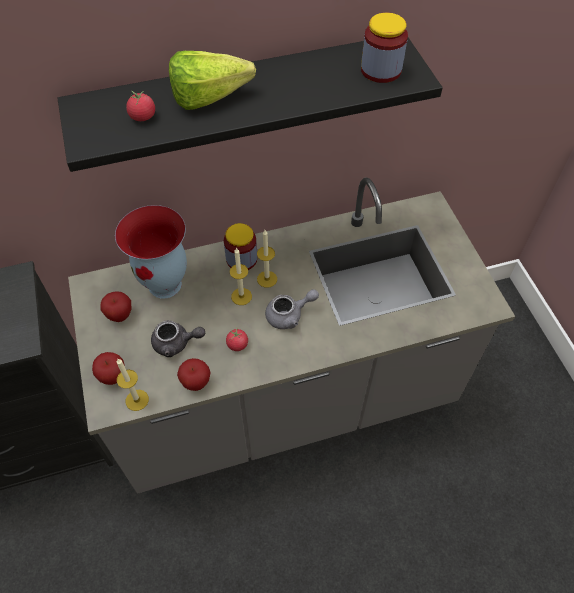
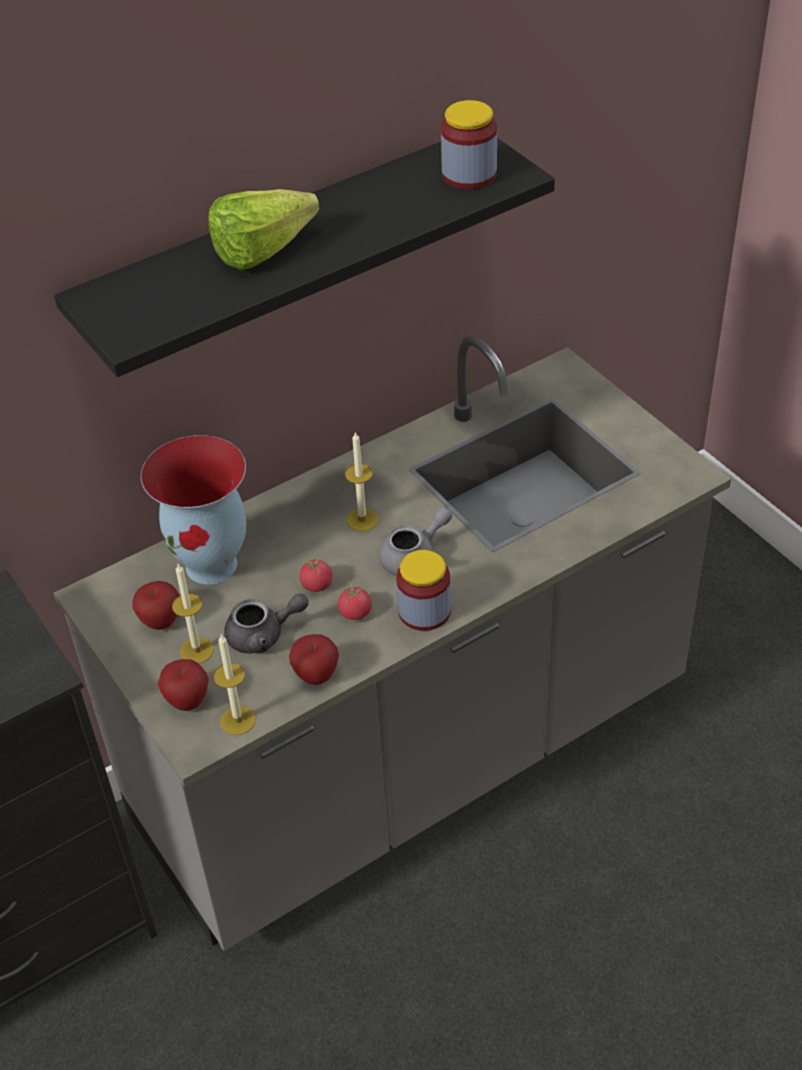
camera: 15 degrees left, 10 degrees down
tomato [126,90,155,121] -> tomato moved to [299,557,333,592]
jar [224,223,257,270] -> jar moved to [396,550,451,631]
candle [230,248,252,305] -> candle moved to [172,564,214,664]

